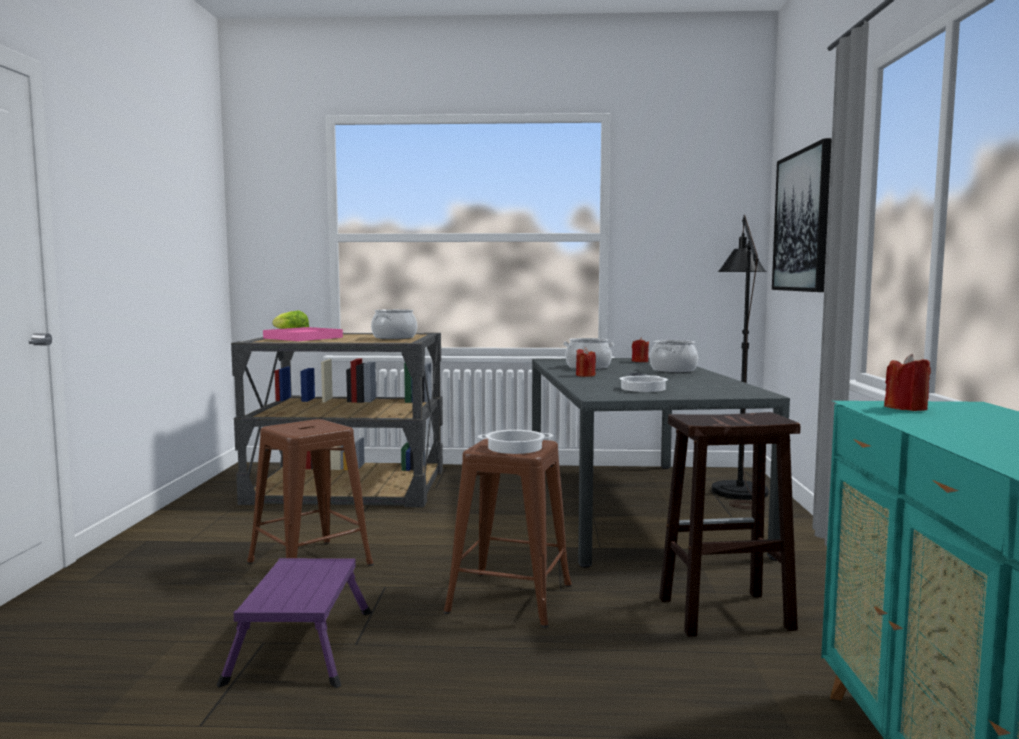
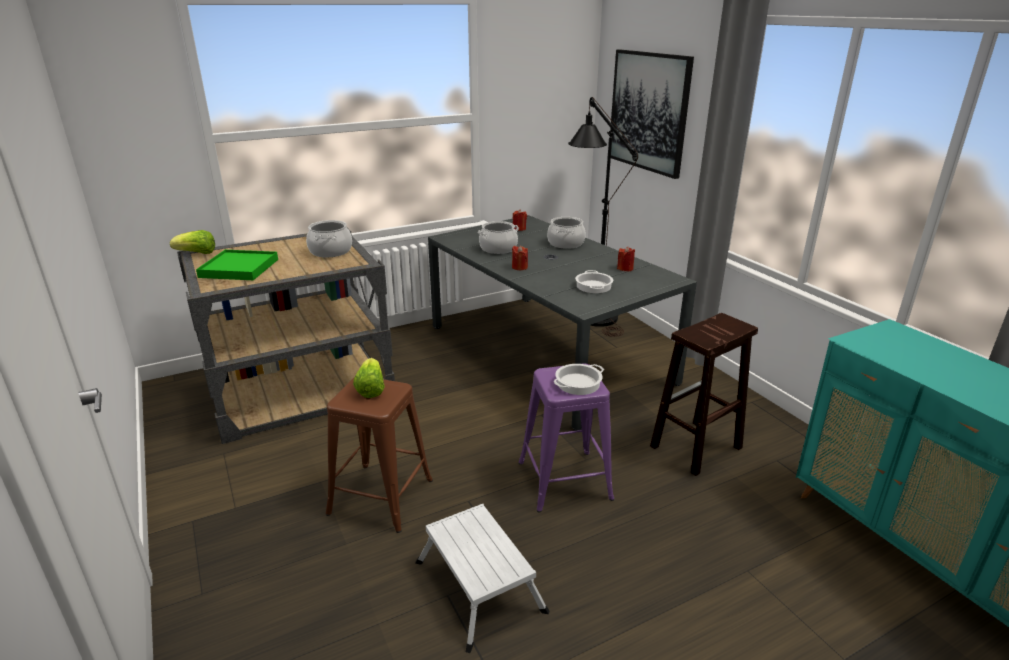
camera: 30 degrees left, 20 degrees up
purple step ladder [217,558,372,688] -> white step ladder [415,504,549,653]
pink tray [263,327,343,341] -> green tray [196,250,278,280]
brown stool [444,438,572,628] -> purple stool [519,363,614,513]
red candle [884,354,931,411] -> red candle moved to [617,246,635,271]
none -> lettuce [353,358,385,398]

